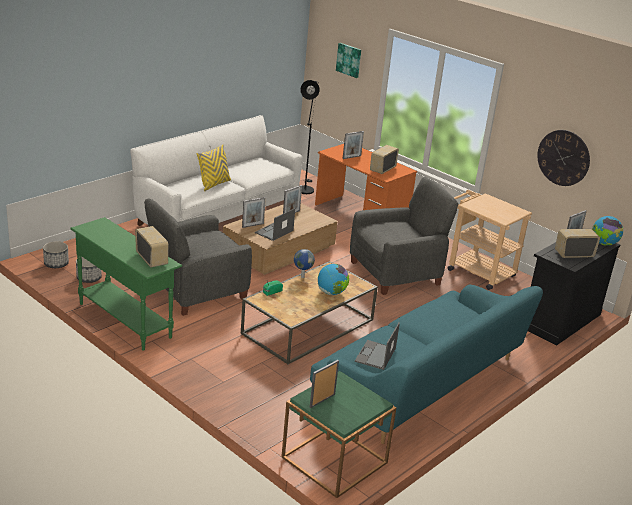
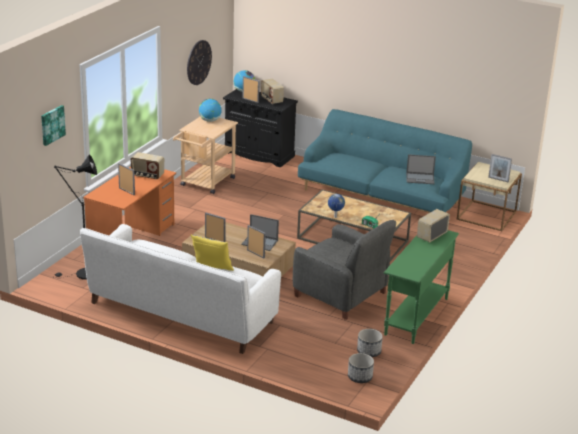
camera: 105 degrees left, 0 degrees up
green side table [281,371,396,498] -> beige side table [457,162,522,231]
globe [318,264,349,295] -> globe moved to [199,98,222,122]
grey armchair [350,177,458,295] -> none

